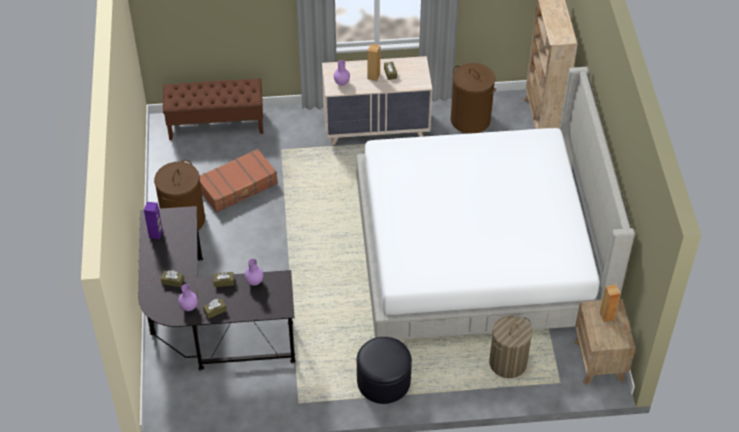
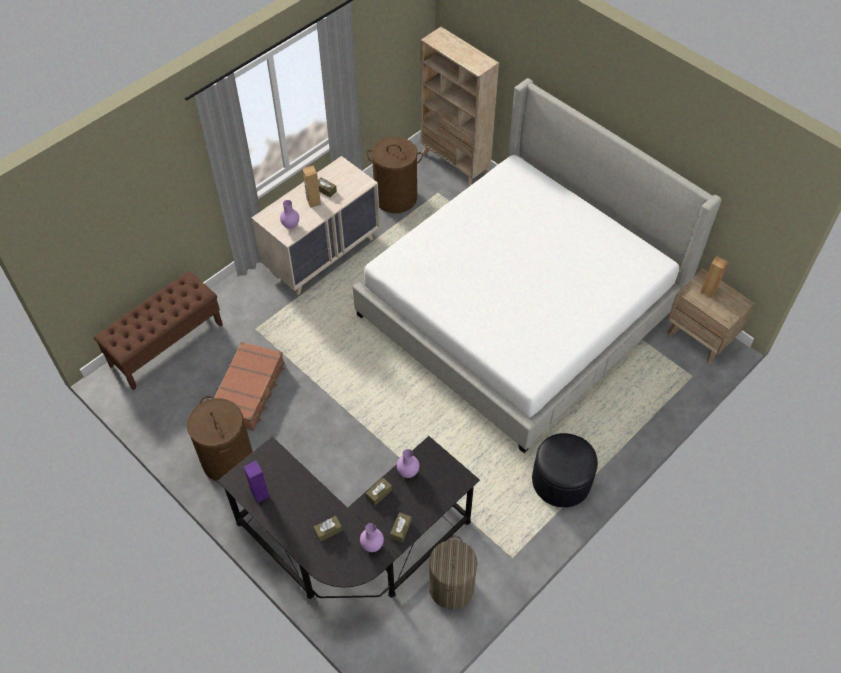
camera: 40 degrees left, 5 degrees up
laundry basket [489,315,532,378] -> laundry basket moved to [429,536,477,609]

